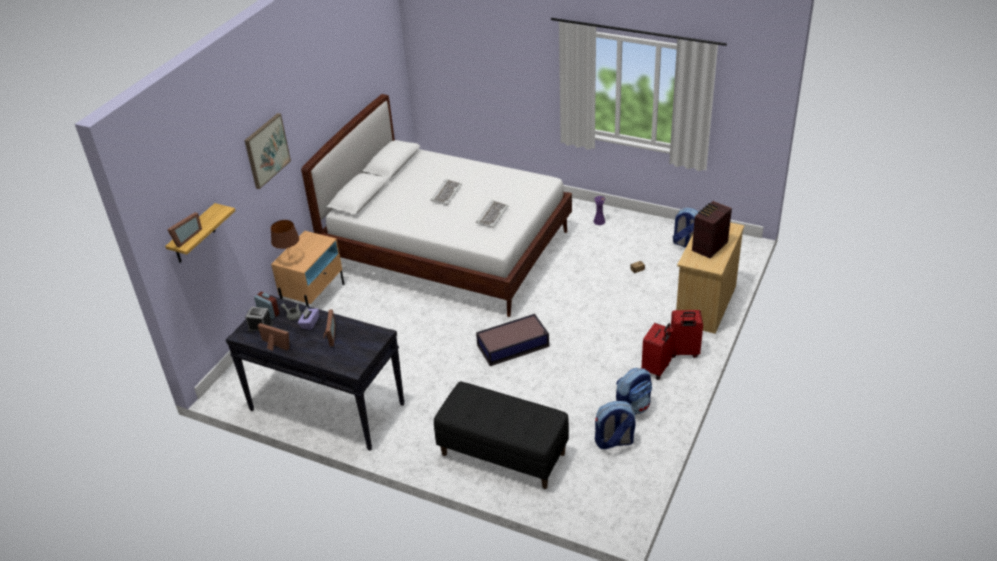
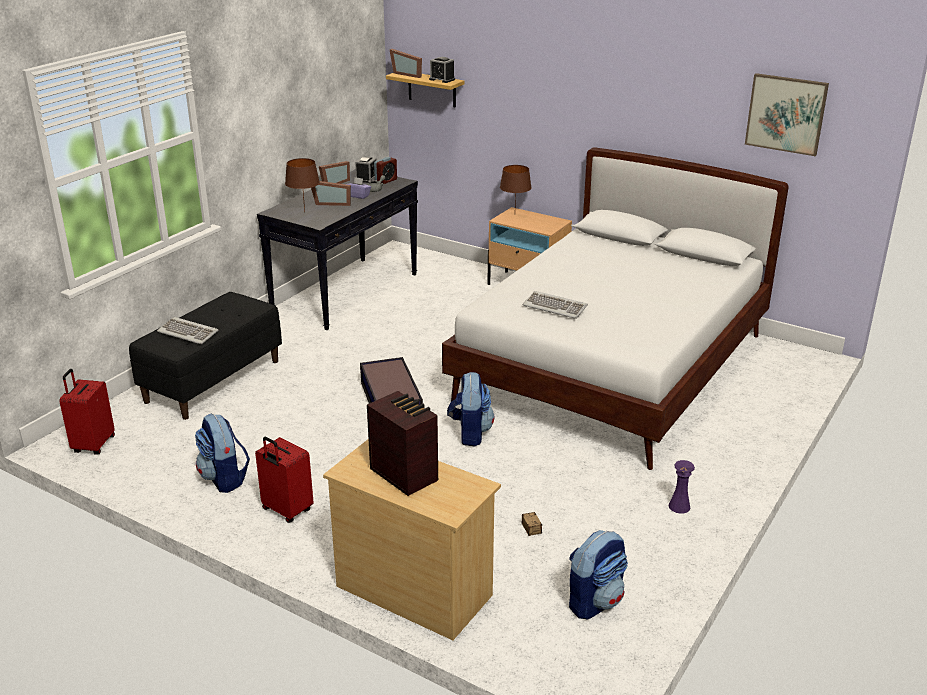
camera: 95 degrees right, 10 degrees down
picture [244,113,291,189] -> picture moved to [745,73,829,156]
keyboard [430,179,462,205] -> keyboard moved to [157,317,219,344]
backpack [595,401,636,449] -> backpack moved to [447,372,495,446]
red suitcase [671,310,703,358] -> red suitcase moved to [59,369,115,455]
none -> brown table lamp [285,158,320,211]
none -> alarm clock [429,57,455,83]

